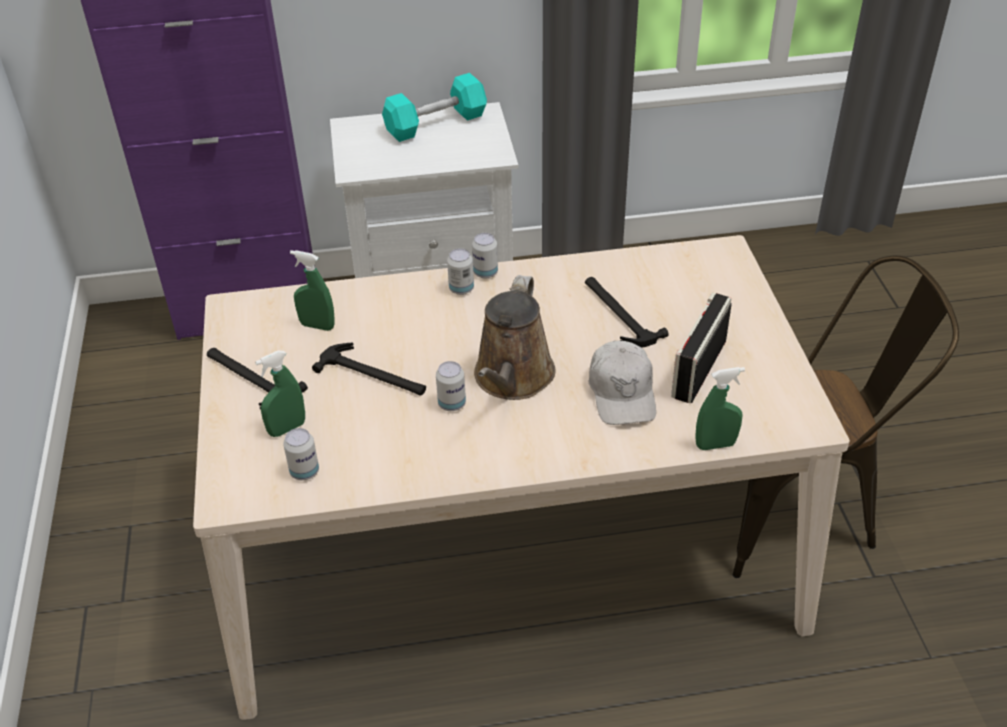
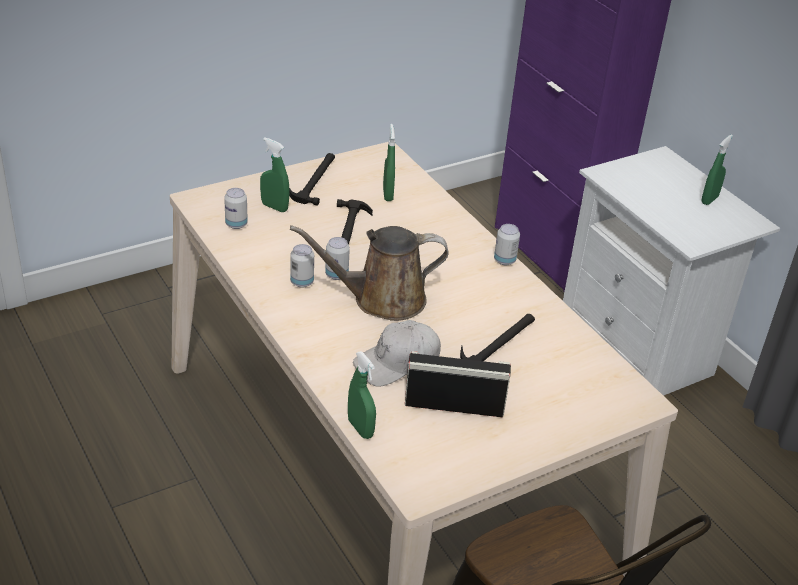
camera: 65 degrees right, 5 degrees down
turquoise dumbbell [382,73,487,142] -> green spray bottle [701,134,733,205]
can [447,248,474,295] -> can moved to [290,244,314,288]

